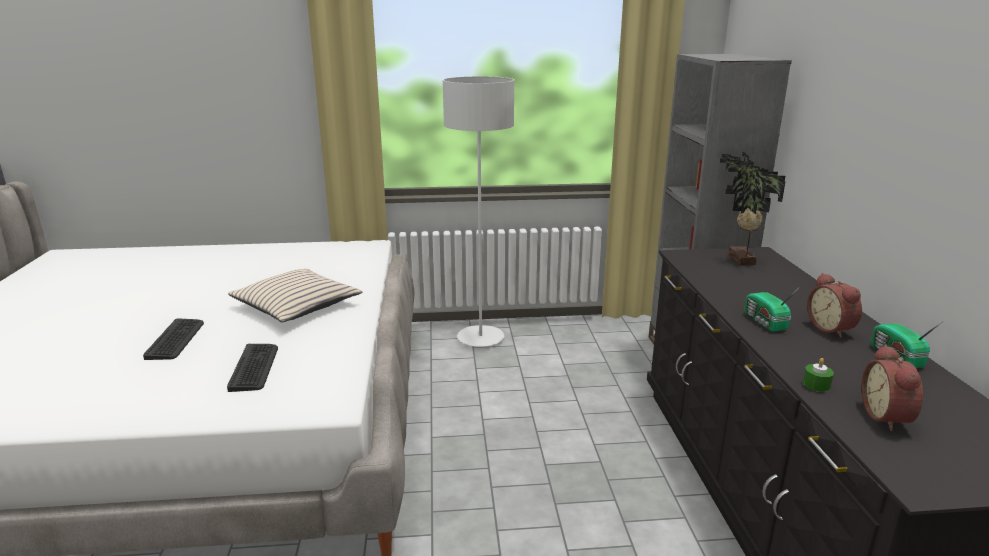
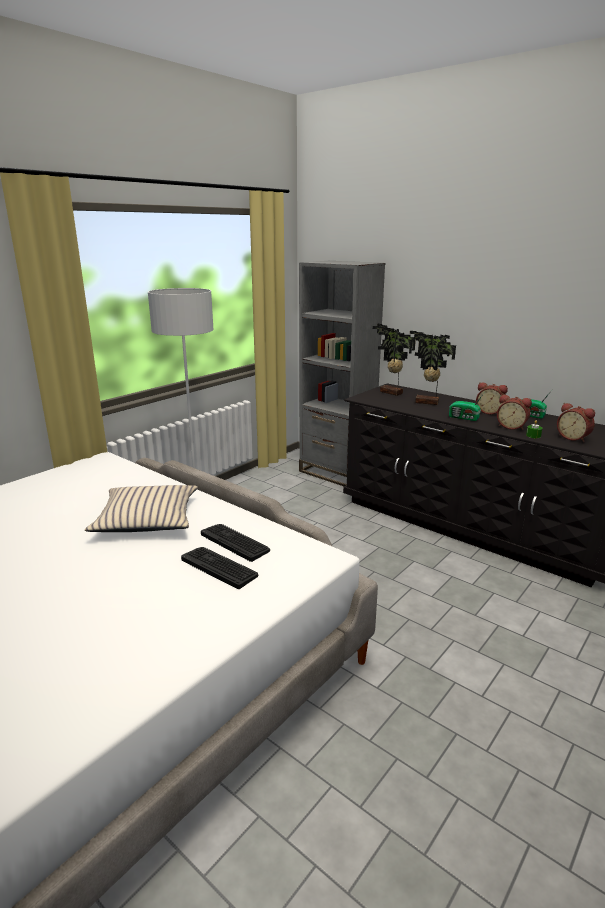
camera: 45 degrees left, 0 degrees up
keyboard [143,318,204,360] -> keyboard moved to [201,524,270,562]
none -> potted plant [410,331,456,405]
none -> alarm clock [497,395,532,430]

